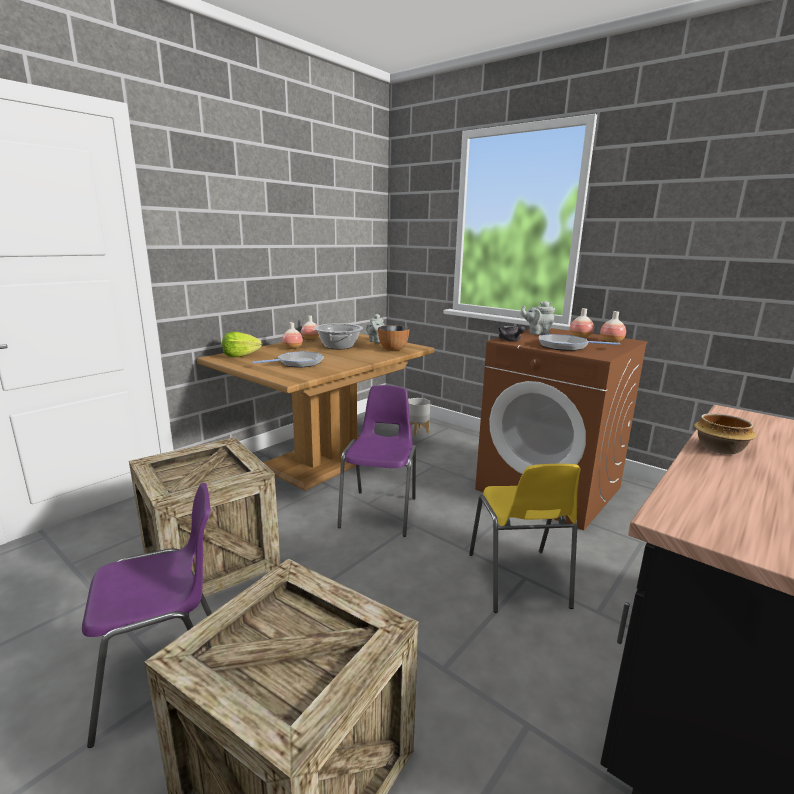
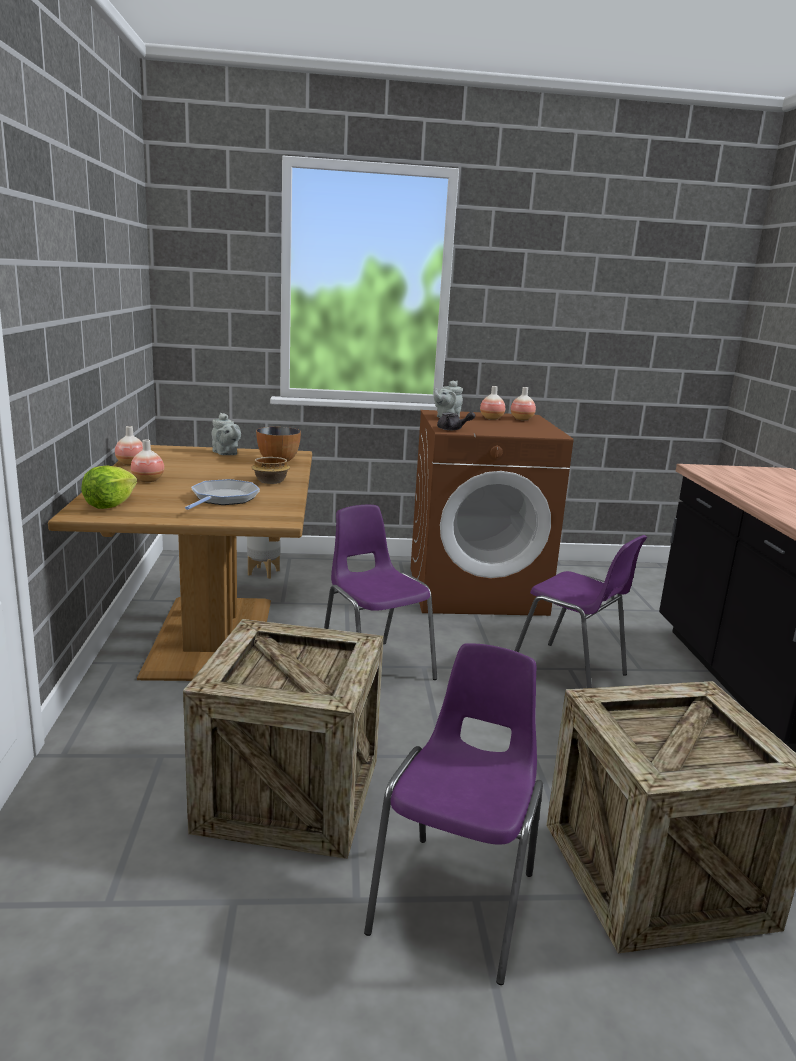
camera: 45 degrees left, 0 degrees up
cooking pot [314,323,363,349] -> none
yellow chair [469,464,581,613] -> purple chair [514,535,647,688]
frying pan [539,334,620,351] -> none
bowl [694,413,757,454] -> bowl moved to [251,457,290,484]

